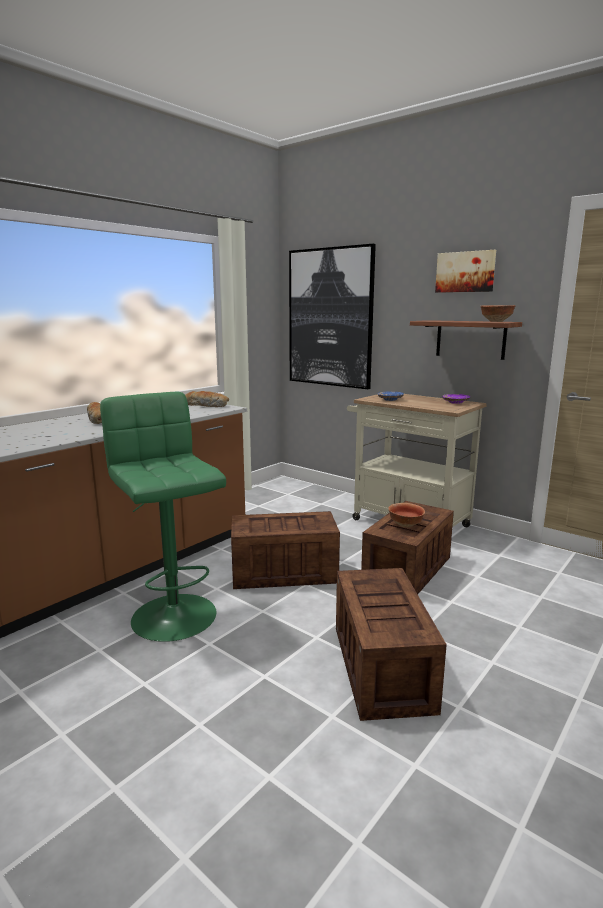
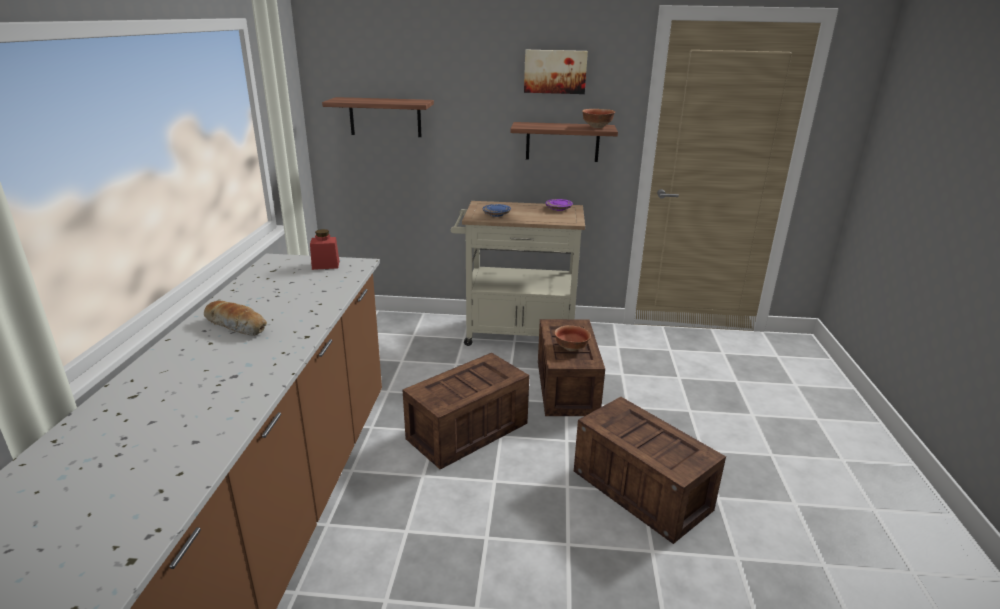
camera: 35 degrees left, 10 degrees up
green stool [100,392,226,642] -> none
bread [185,391,229,407] -> red jar [310,229,339,270]
picture [289,244,376,389] -> shelf [322,97,434,137]

